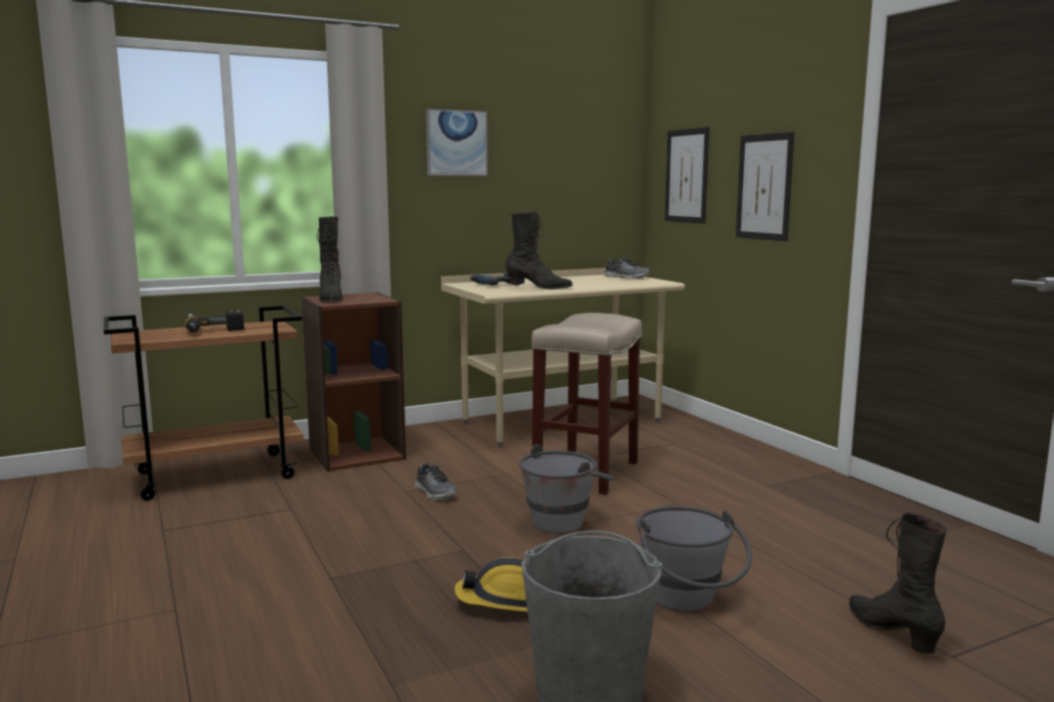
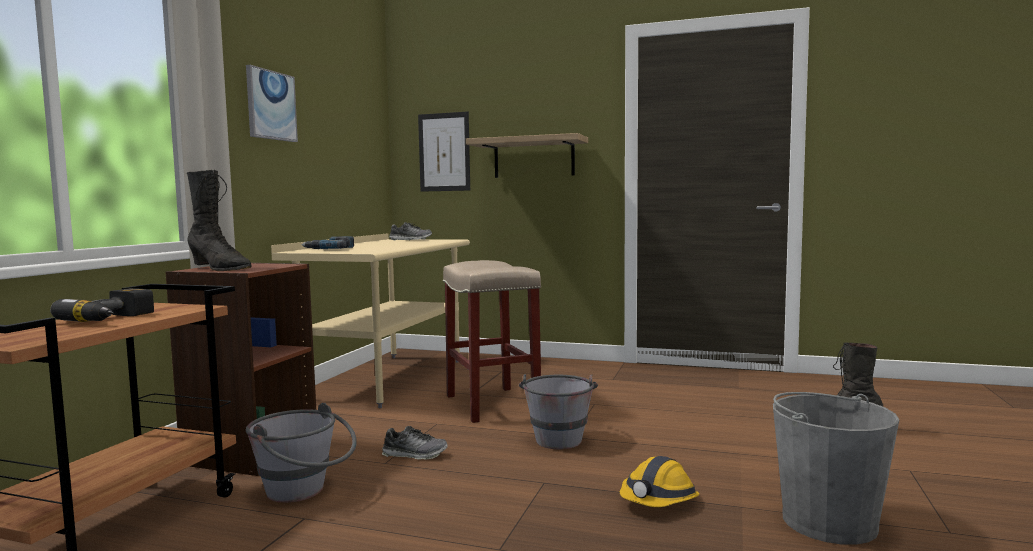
camera: 45 degrees left, 5 degrees down
black boot [505,212,572,289] -> none
grey bucket [636,506,752,613] -> grey bucket moved to [246,403,357,503]
picture [736,132,794,241] -> shelf [466,133,588,178]

